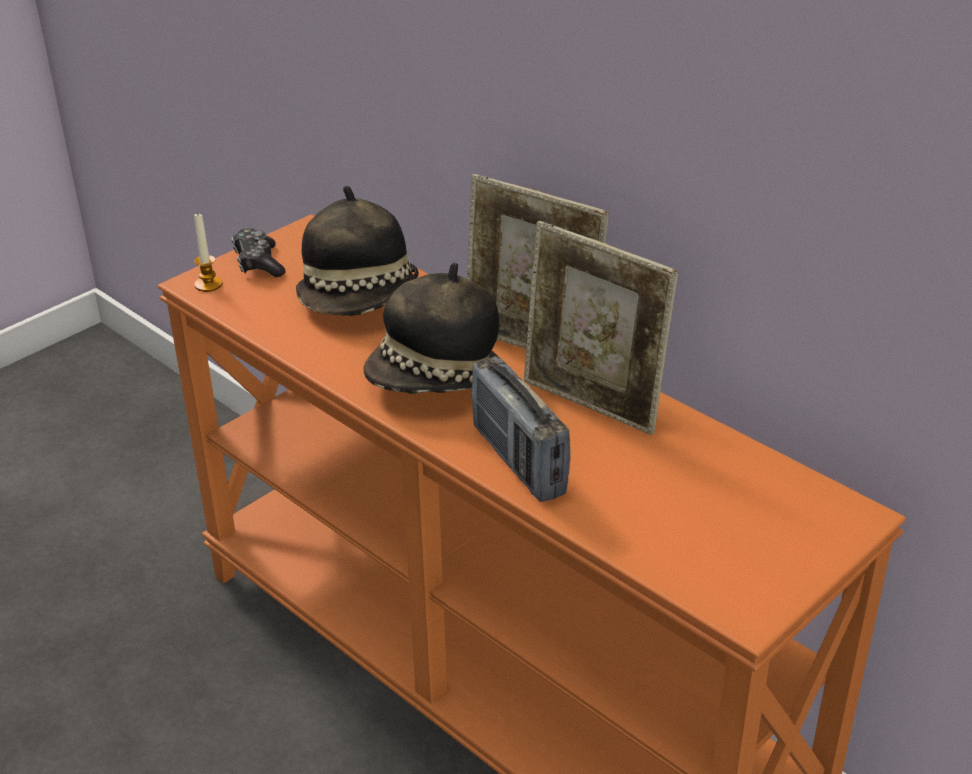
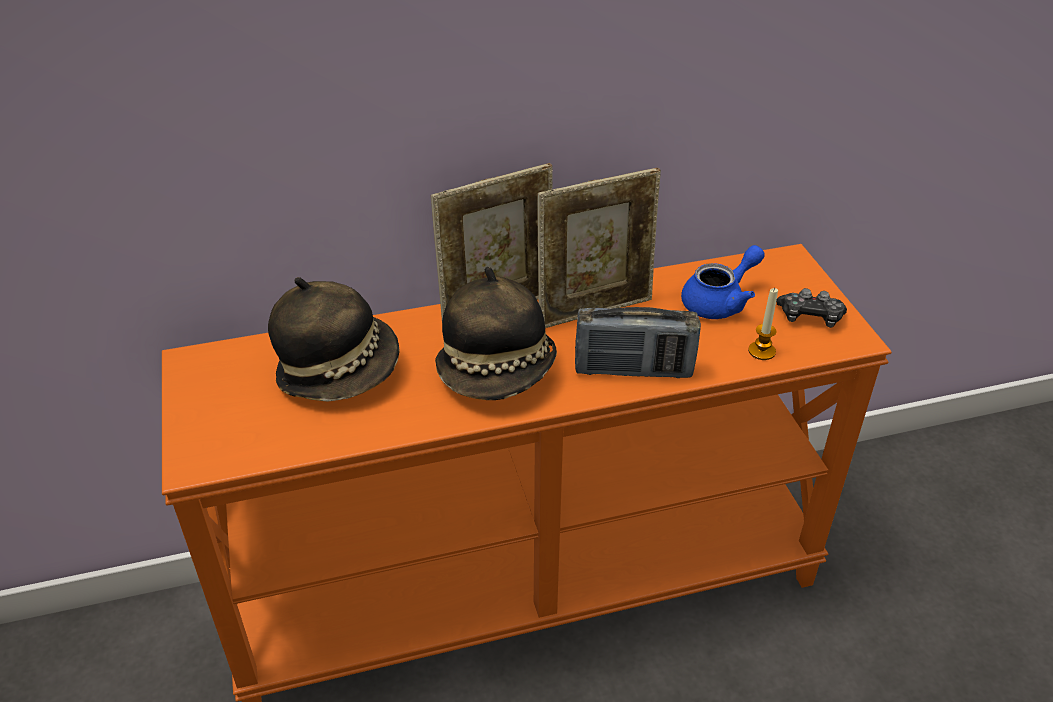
camera: 60 degrees left, 5 degrees up
candle [194,212,223,292] -> candle moved to [748,288,778,360]
game controller [231,228,286,277] -> game controller moved to [776,288,847,328]
none -> blue teapot [681,245,765,319]

